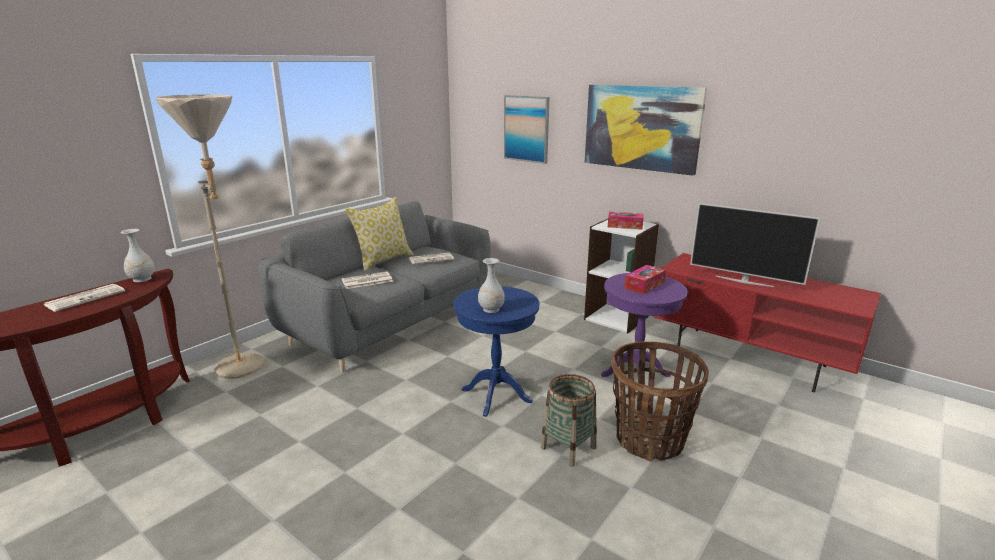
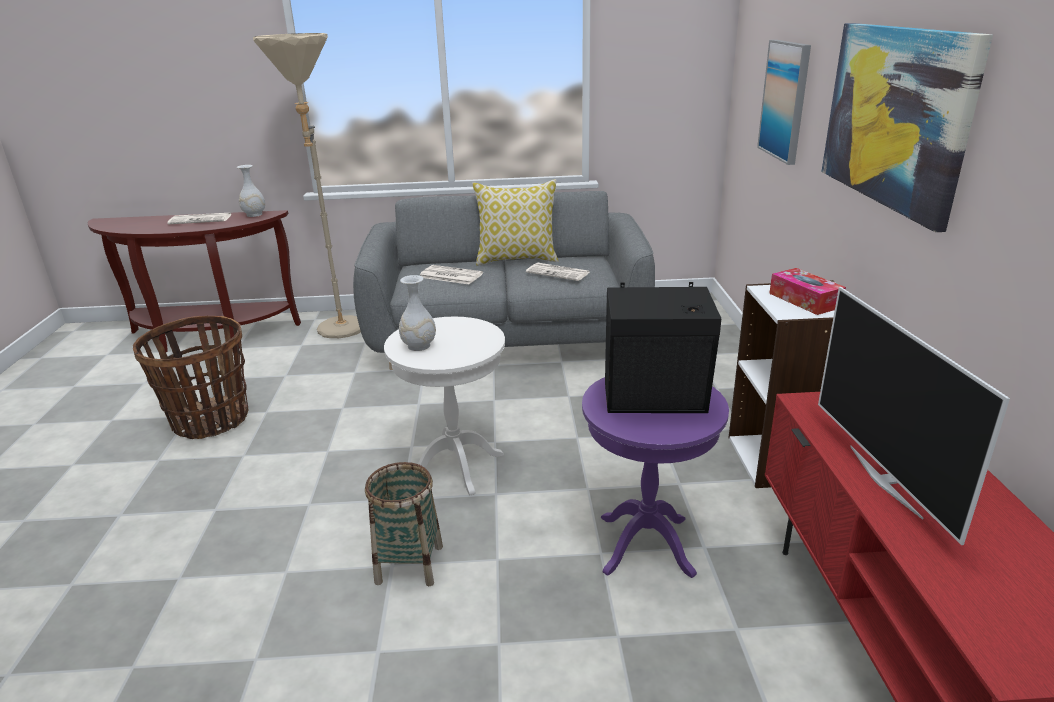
camera: 50 degrees right, 5 degrees up
blue side table [453,286,539,417] -> white side table [384,317,505,495]
basket [611,341,709,462] -> basket moved to [133,316,249,439]
tissue box [624,265,666,294] -> black speaker [605,282,721,413]

